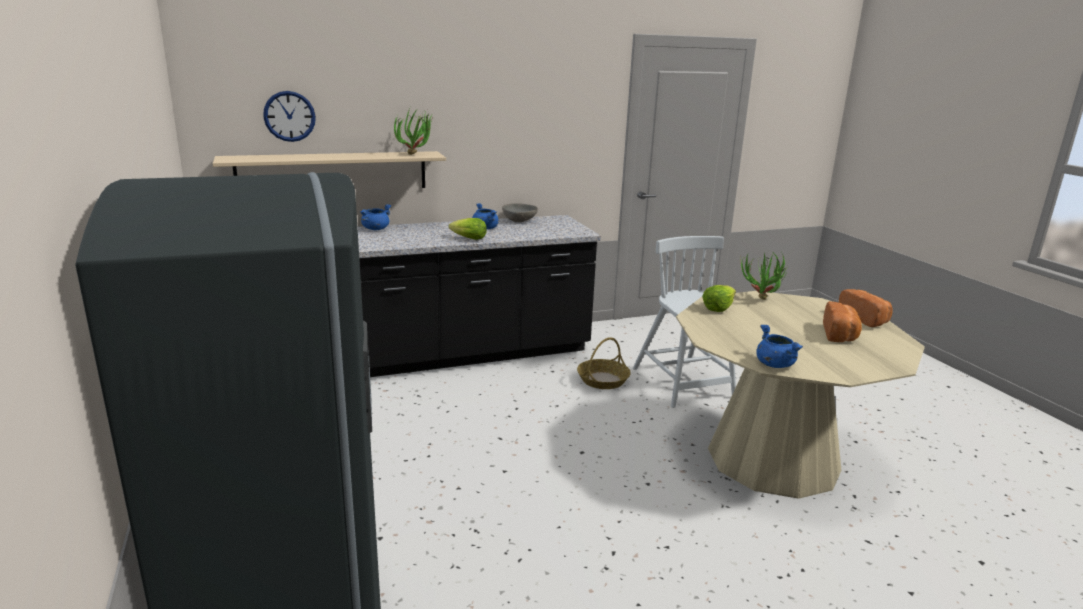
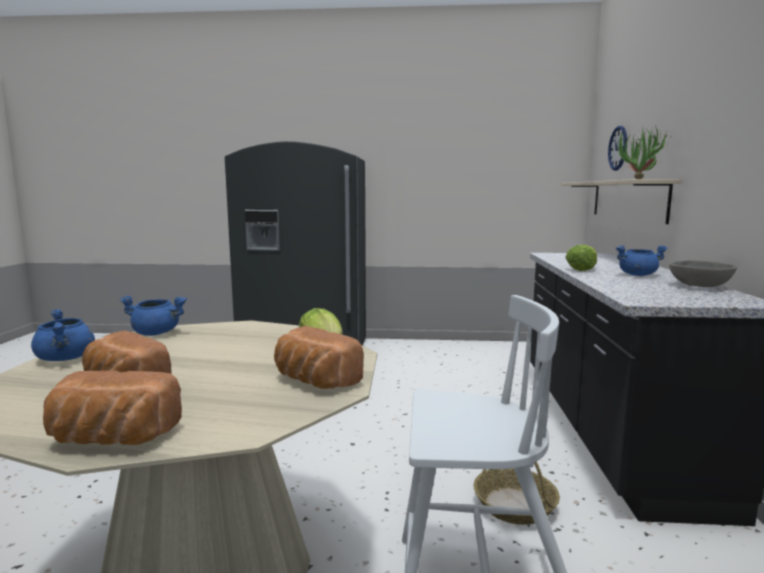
camera: 115 degrees right, 10 degrees down
blue cooking pot [360,204,391,230] -> blue cooking pot moved to [31,309,95,361]
potted plant [740,253,789,300] -> bread [274,326,364,389]

